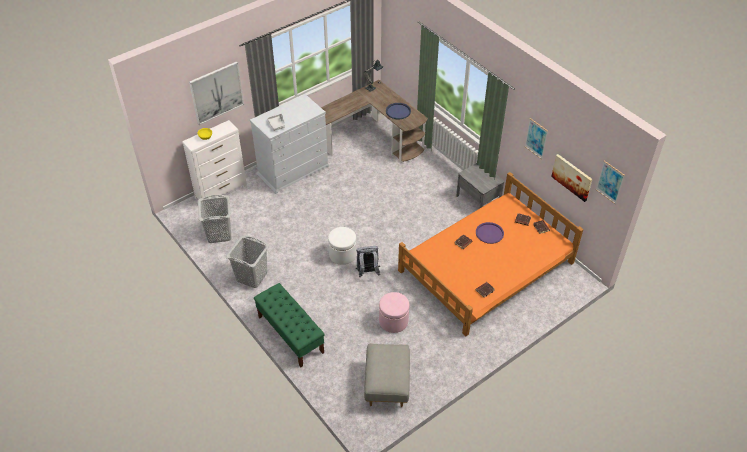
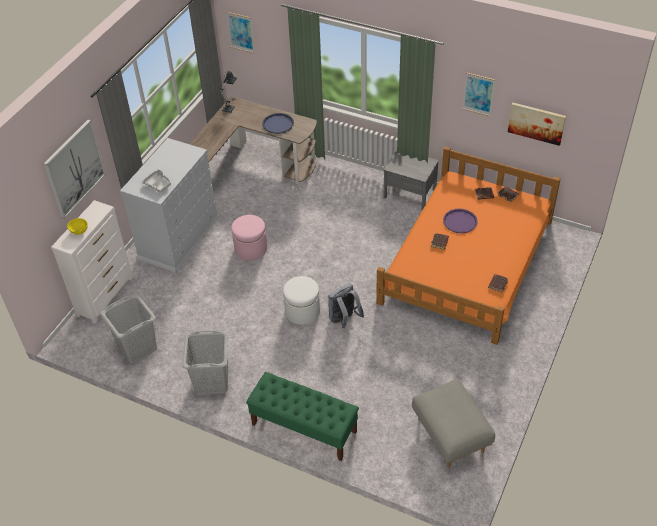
camera: 25 degrees left, 0 degrees up
pink ottoman [379,292,409,333] -> pink ottoman moved to [231,215,267,260]
picture [596,161,625,204] -> picture moved to [227,12,255,53]

